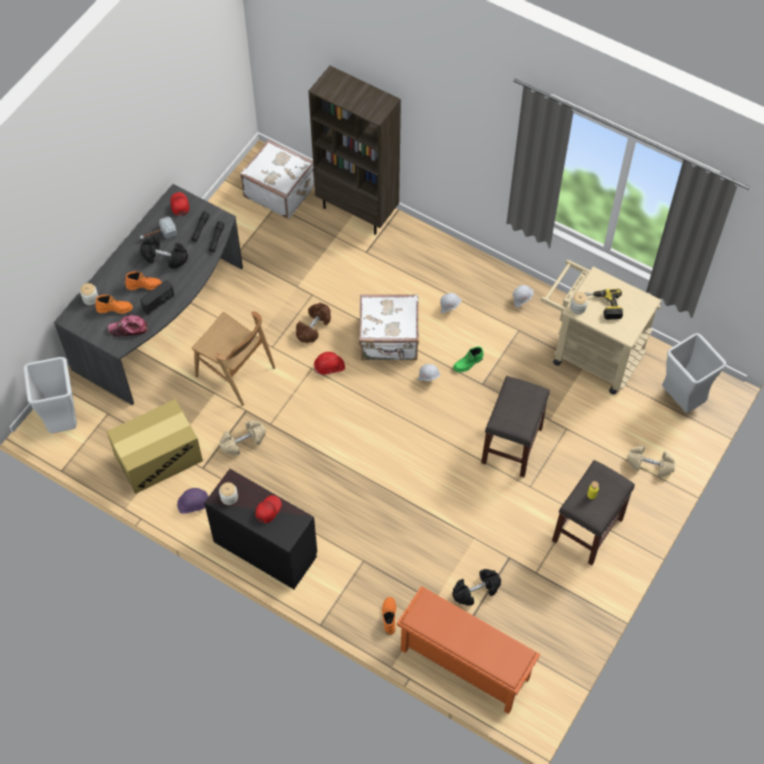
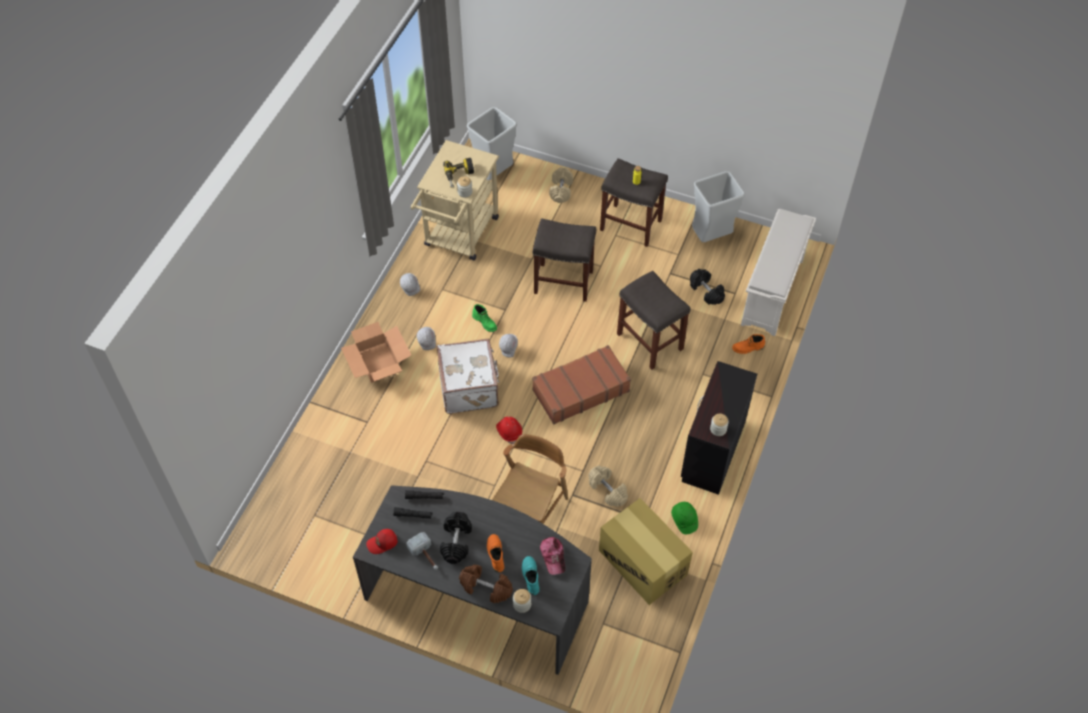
camera: 100 degrees left, 5 degrees down
grey trash can [23,357,77,433] -> grey trash can moved to [692,171,745,242]
orange boot [95,295,133,314] -> turquoise boot [522,556,540,595]
radio [140,280,174,315] -> none
purple hard hat [177,488,209,514] -> green hard hat [671,502,698,534]
white suitcase [240,140,315,219] -> none
red cap [255,495,282,523] -> none
brown dumbbell [296,303,331,343] -> brown dumbbell moved to [459,564,513,603]
brown bookcase [308,66,401,235] -> none
orange shoe rack [396,586,541,714] -> white shoe rack [741,209,816,336]
none -> cardboard box [341,322,411,383]
none -> brown suitcase [532,345,631,424]
none -> grey stool [617,270,691,370]

